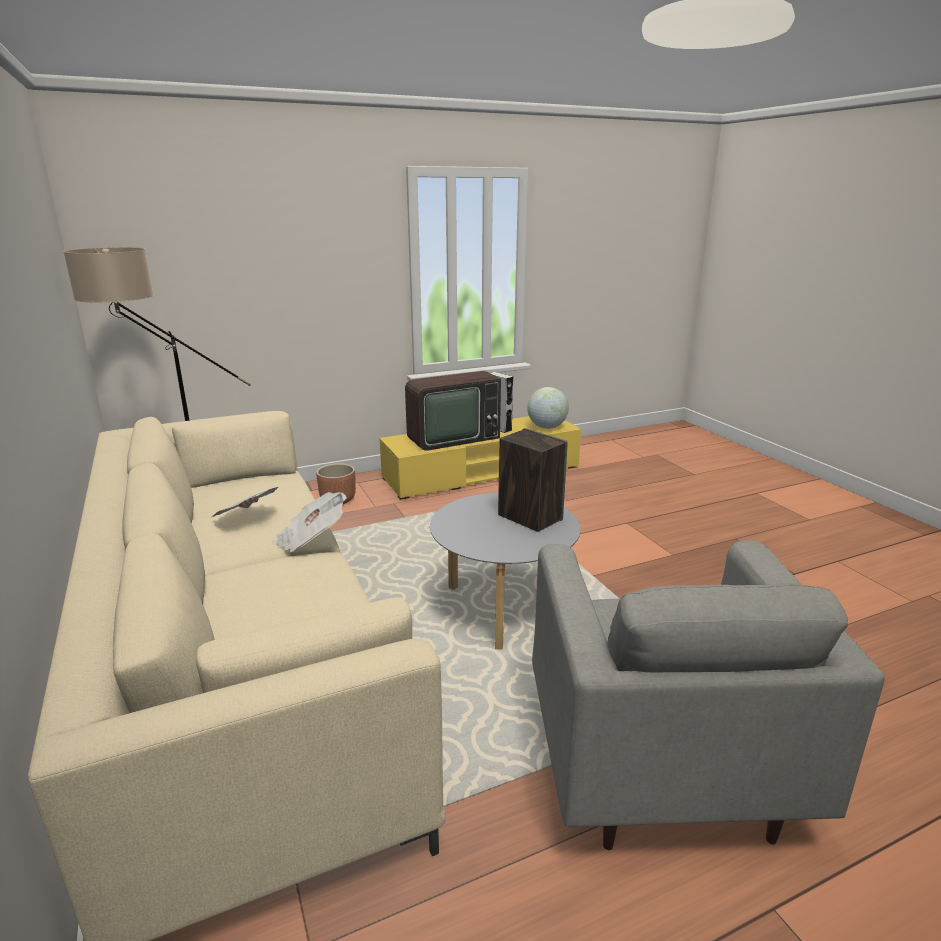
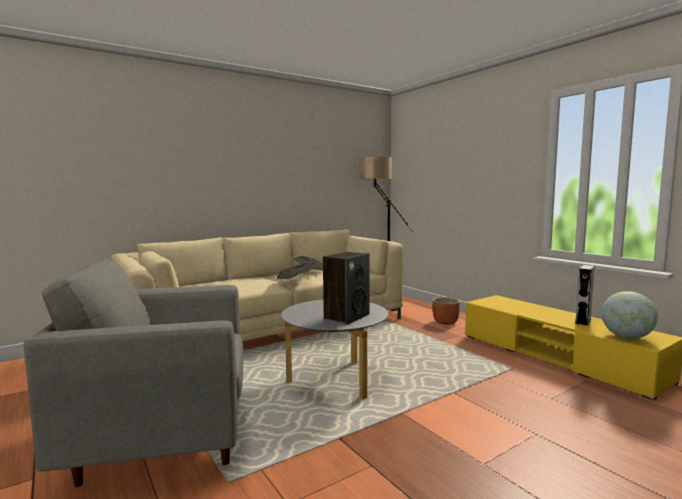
camera: 80 degrees right, 15 degrees down
television [405,371,501,451] -> none

